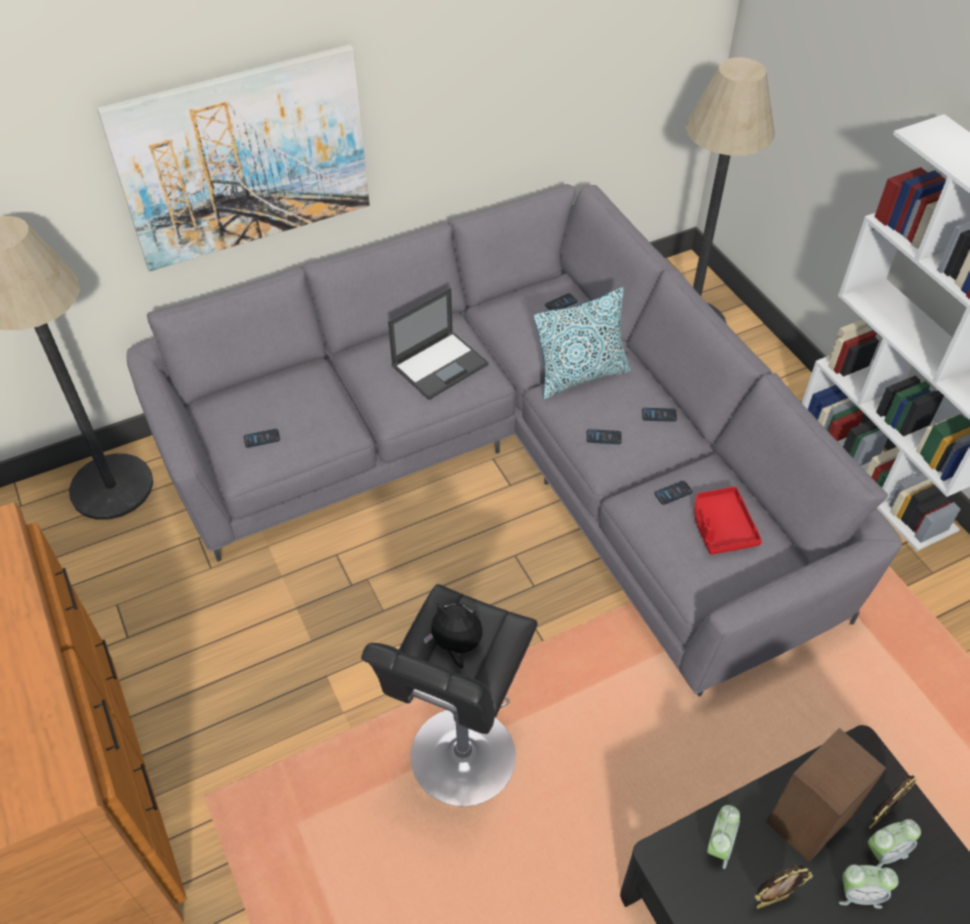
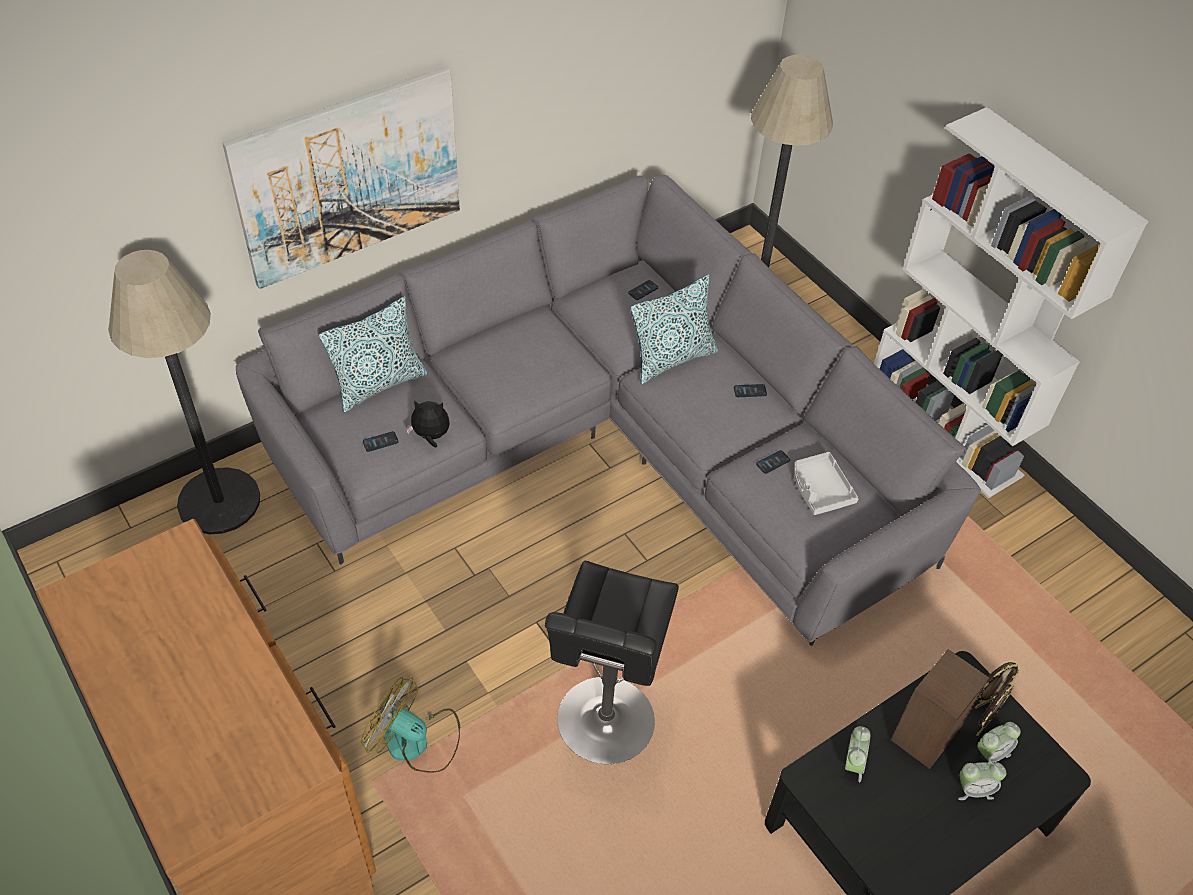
camera: 10 degrees left, 0 degrees up
laptop [388,288,489,400] -> none
plush toy [424,604,483,669] -> plush toy moved to [406,400,450,447]
phone [586,429,621,444] -> none
red tray [694,487,762,555] -> grey tray [794,452,858,515]
picture frame [755,865,813,909] -> picture frame moved to [975,662,1020,709]
none -> pillow [319,296,427,413]
none -> fan [361,677,461,773]

